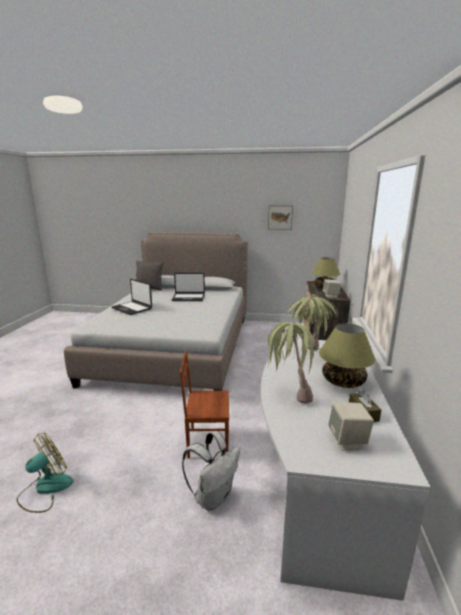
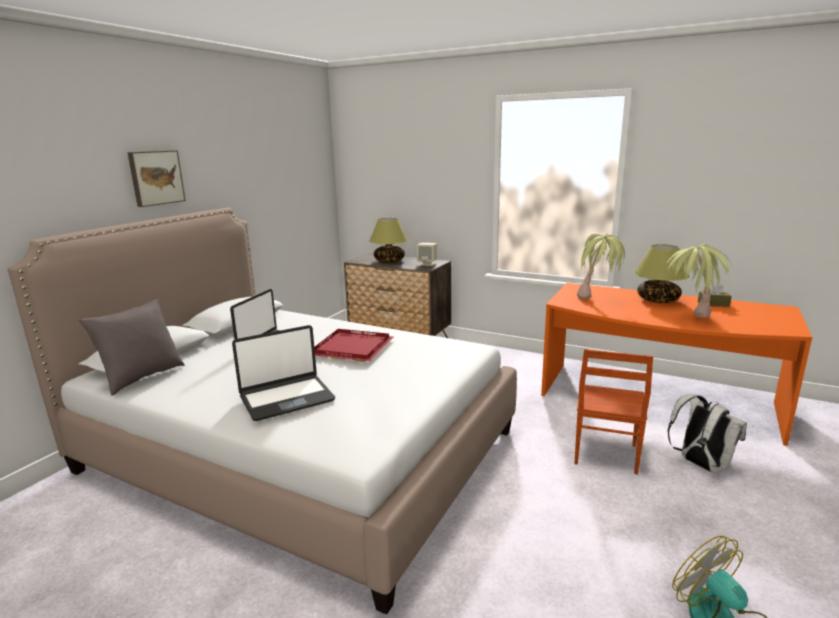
camera: 70 degrees left, 0 degrees up
white desk [261,339,431,601] -> orange desk [541,283,812,446]
picture [268,206,293,230] -> picture moved to [127,150,186,207]
beige speaker [328,401,374,451] -> none
none -> red tray [314,329,393,362]

